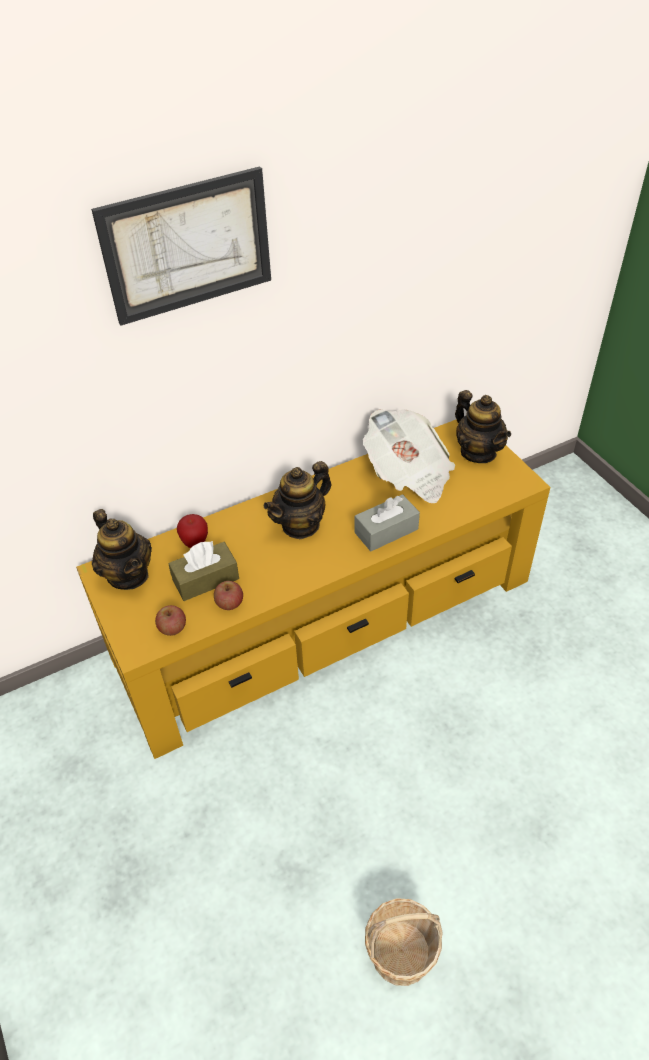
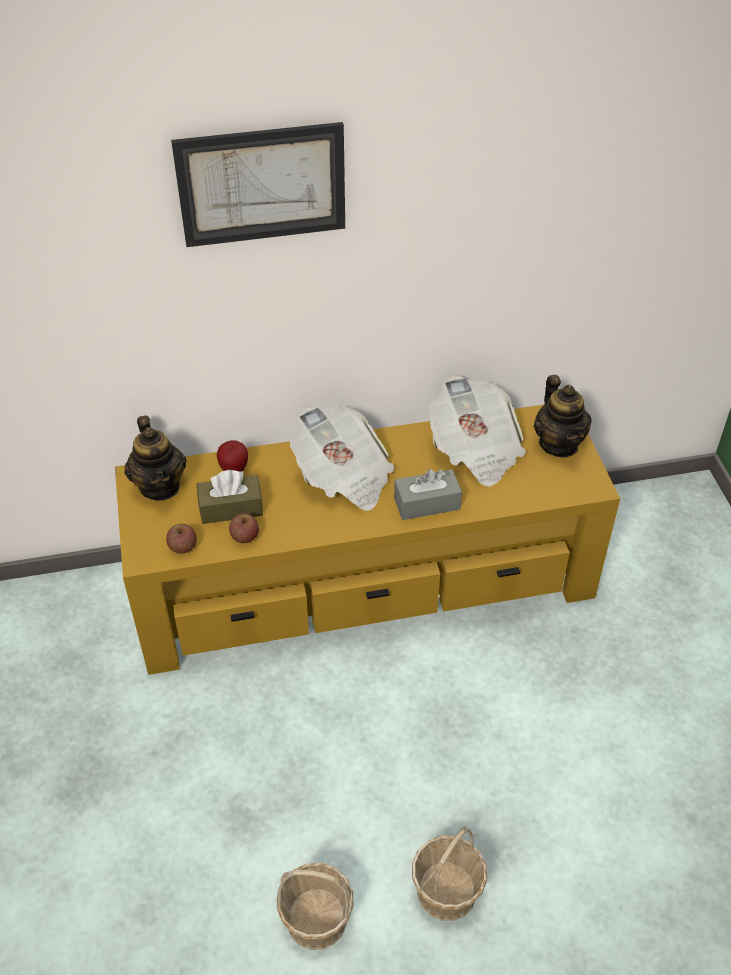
camera: 15 degrees right, 0 degrees up
teapot [263,461,332,539] -> newspaper [290,405,395,511]
none -> basket [412,826,487,921]

